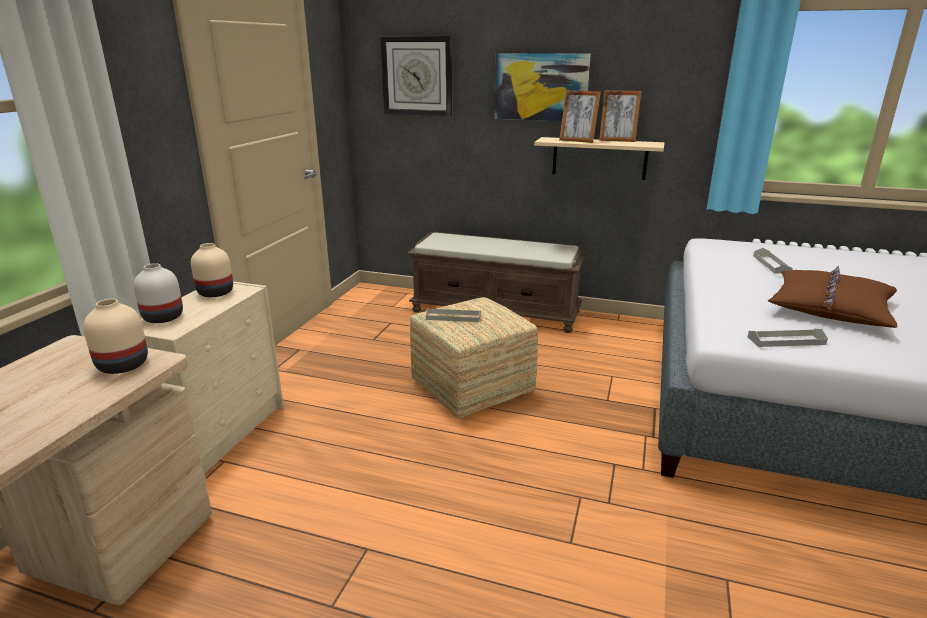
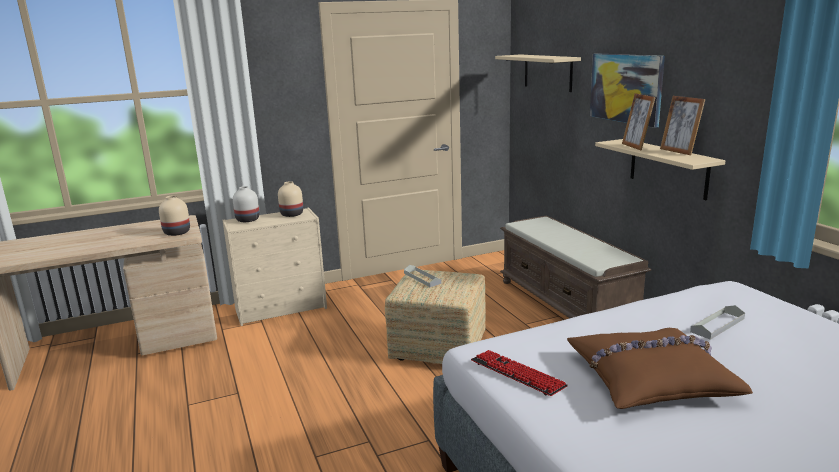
camera: 50 degrees right, 5 degrees down
wall clock [380,36,452,116] -> beige shelf [495,54,581,92]
grey tray [748,329,828,347] -> keyboard [471,350,568,396]

